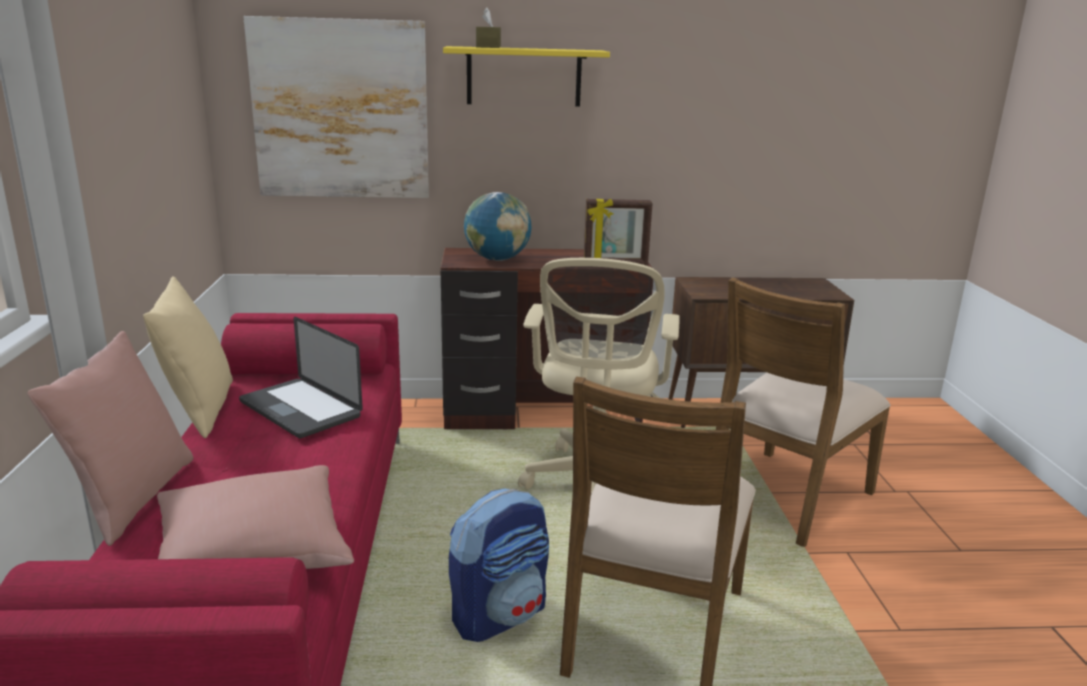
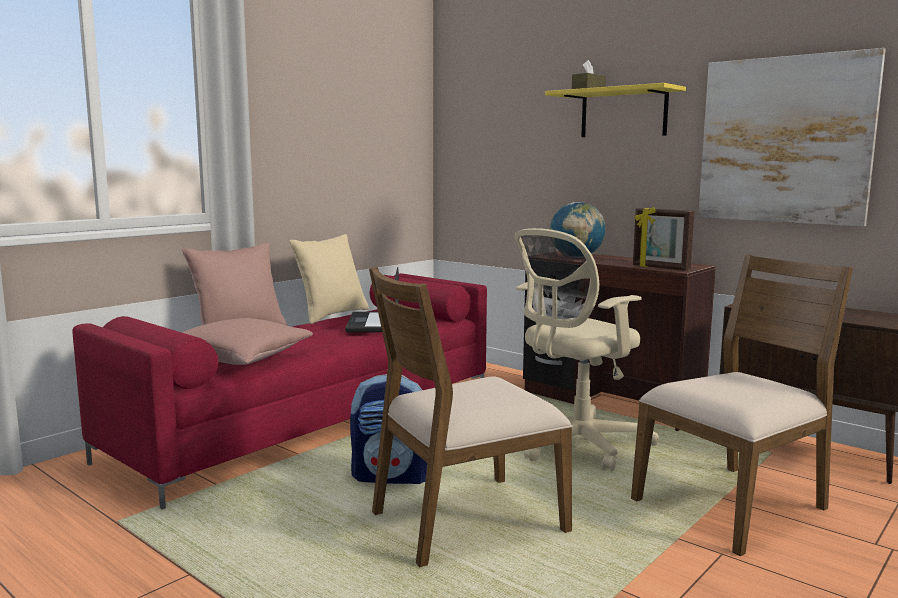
camera: 45 degrees right, 10 degrees down
picture [243,16,429,198] -> picture moved to [698,48,886,227]
brown chair [716,277,891,547] -> brown chair turned 150 degrees clockwise [631,254,853,556]

